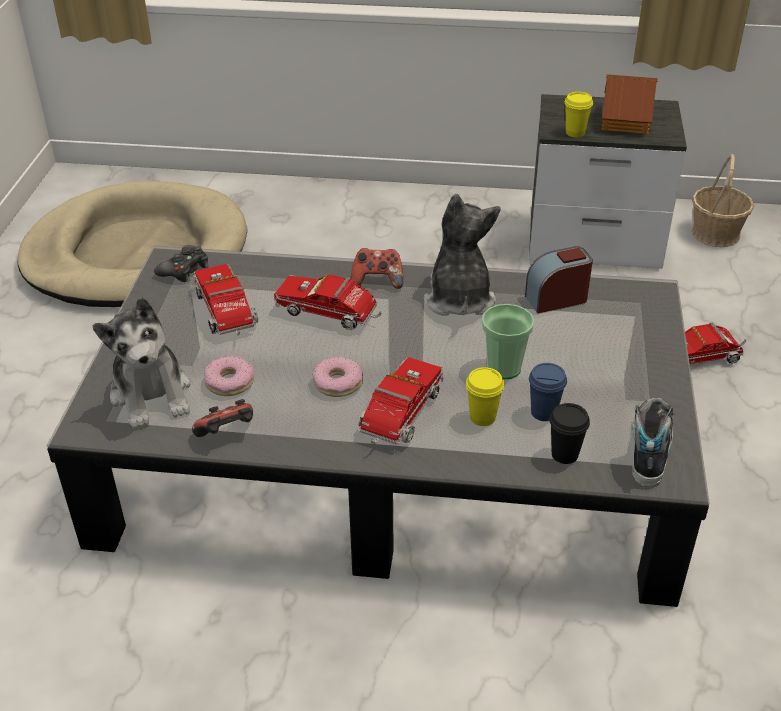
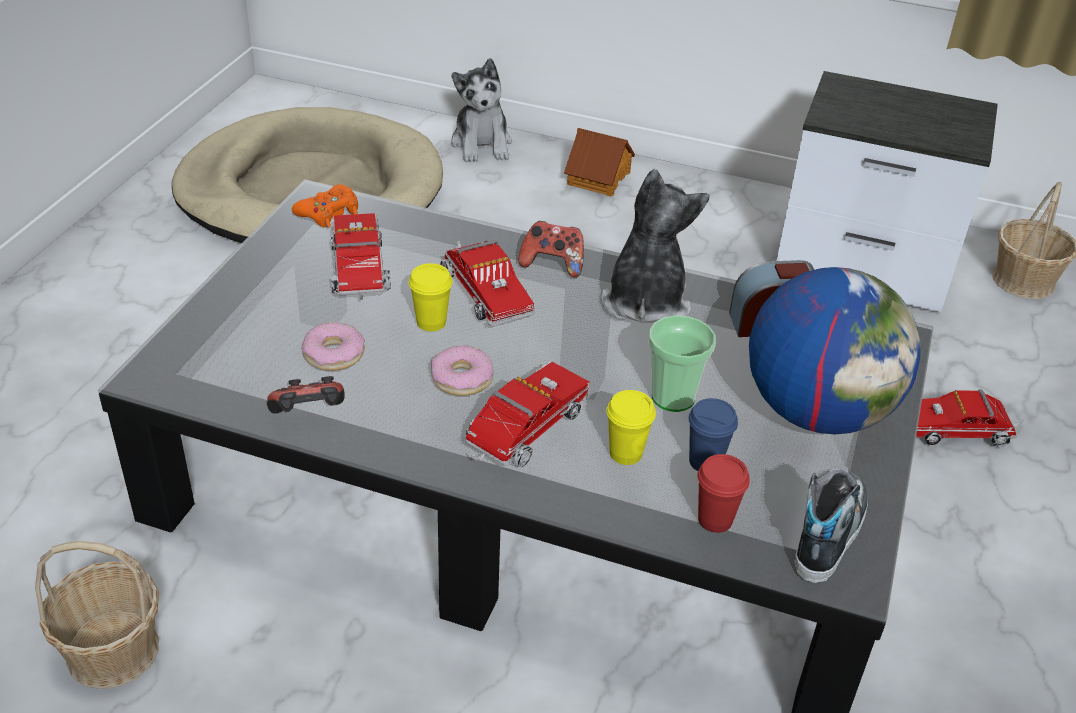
camera: 10 degrees right, 0 degrees up
plush toy [92,297,191,429] -> plush toy moved to [451,58,512,162]
black game controller [154,245,209,282] -> orange game controller [292,184,358,228]
toy truck [274,274,382,330] -> toy truck turned 150 degrees counterclockwise [440,240,535,326]
black cup [549,403,590,464] -> red cup [697,454,750,533]
yellow cup [565,92,593,137] -> yellow cup moved to [409,263,452,331]
toy house [601,74,658,134] -> toy house moved to [564,128,635,196]
none -> basket [35,541,159,689]
none -> globe [749,267,921,434]

